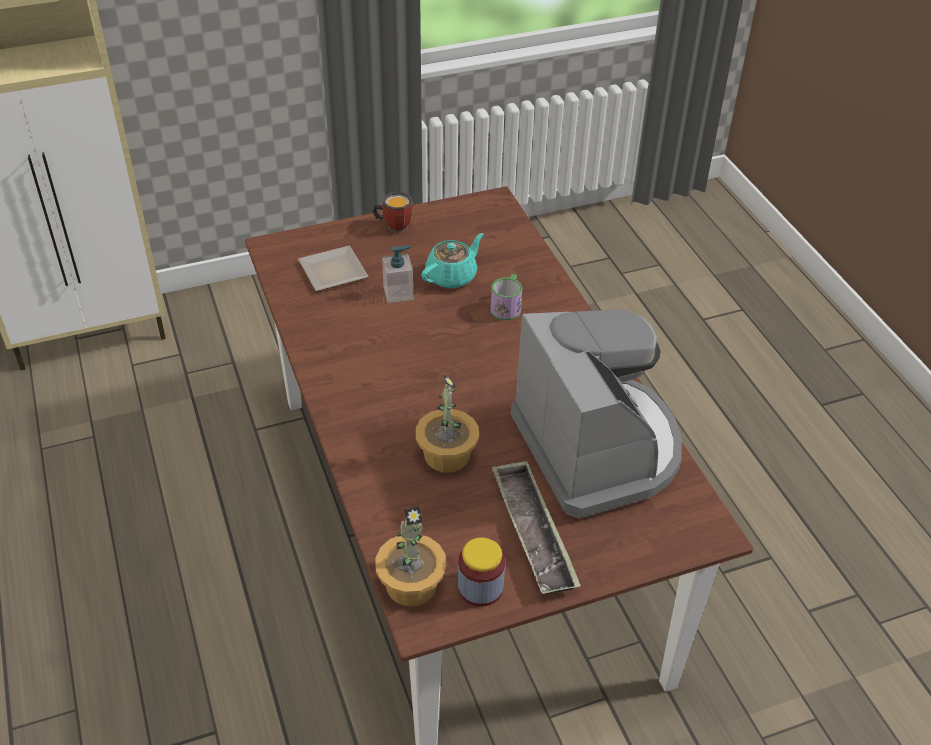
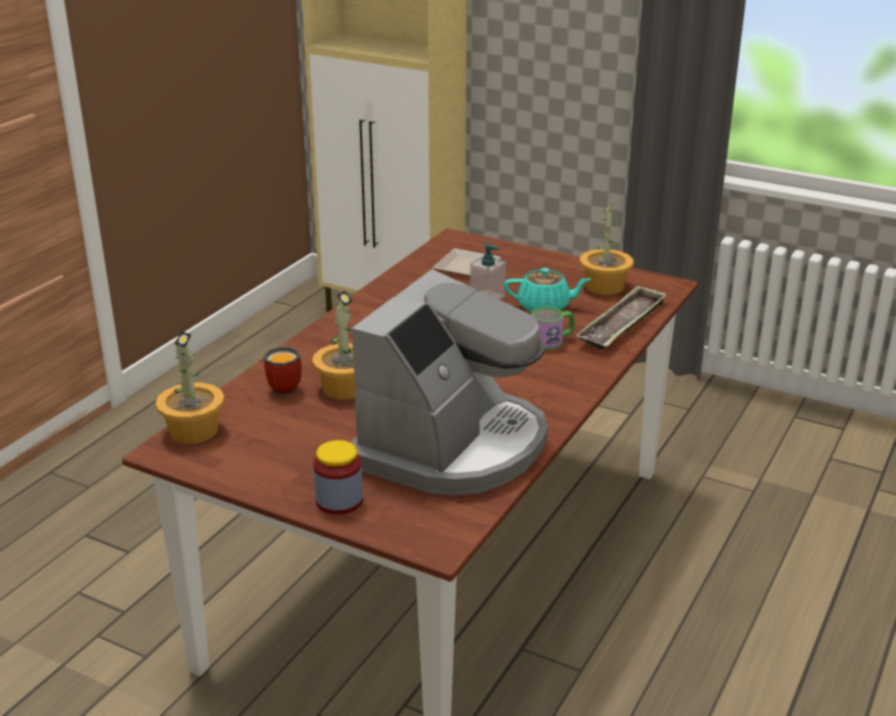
camera: 50 degrees right, 15 degrees down
mug [372,191,413,233] -> mug moved to [264,347,302,397]
jar [458,537,505,606] -> jar moved to [313,440,363,515]
tray [492,461,581,594] -> tray moved to [576,285,667,350]
none -> potted plant [580,204,634,295]

